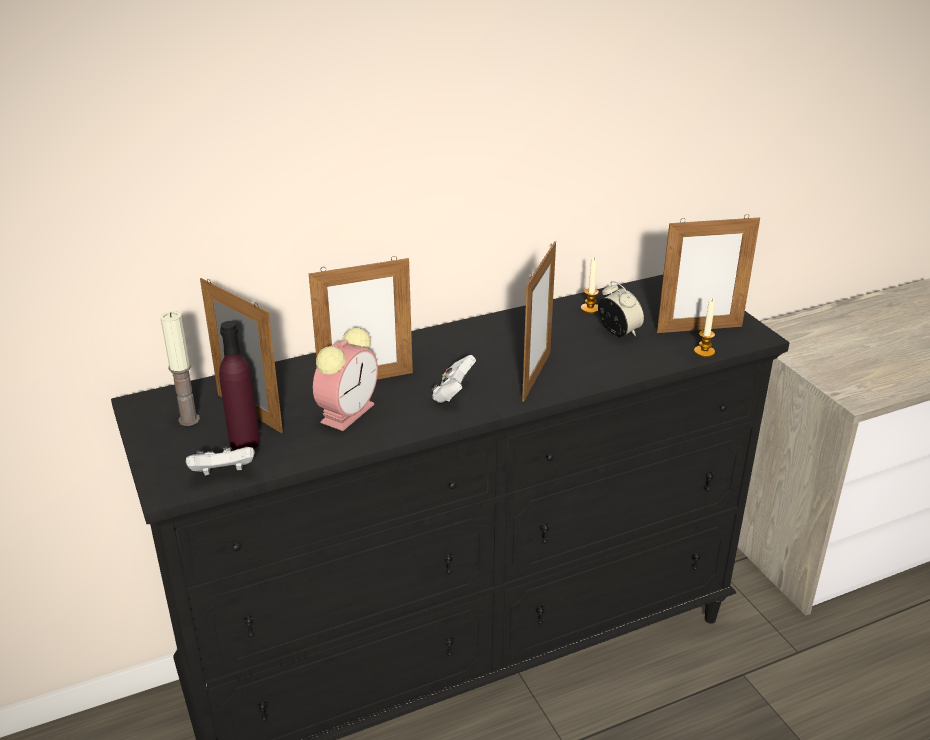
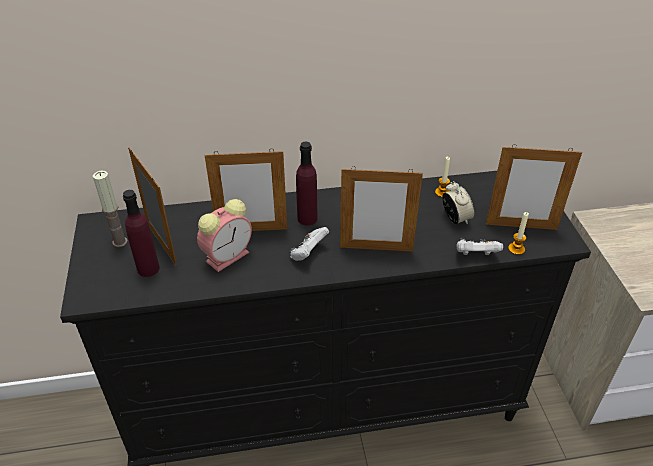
camera: 15 degrees right, 10 degrees up
white game controller [186,447,255,476] -> white game controller moved to [456,238,503,255]
picture frame [522,241,556,402] -> picture frame turned 60 degrees clockwise [340,166,423,252]
none -> purple bottle [296,142,318,225]

